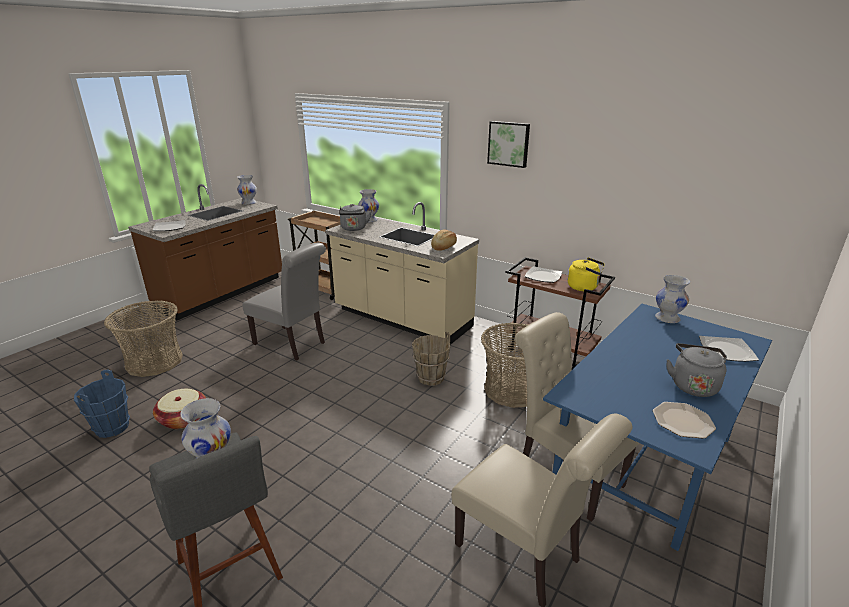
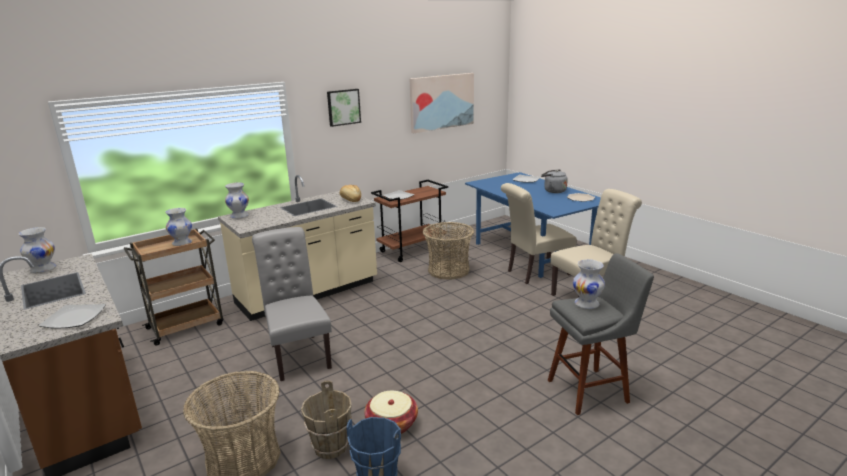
camera: 70 degrees left, 5 degrees down
grey chair [242,243,326,360] -> grey chair turned 75 degrees counterclockwise [252,227,332,381]
grey kettle [339,204,371,231] -> none
brown bucket [412,332,450,386] -> brown bucket moved to [301,380,352,459]
yellow kettle [568,257,605,291] -> none
white vase [655,275,690,323] -> white vase moved to [165,208,192,246]
none -> picture [410,73,474,133]

